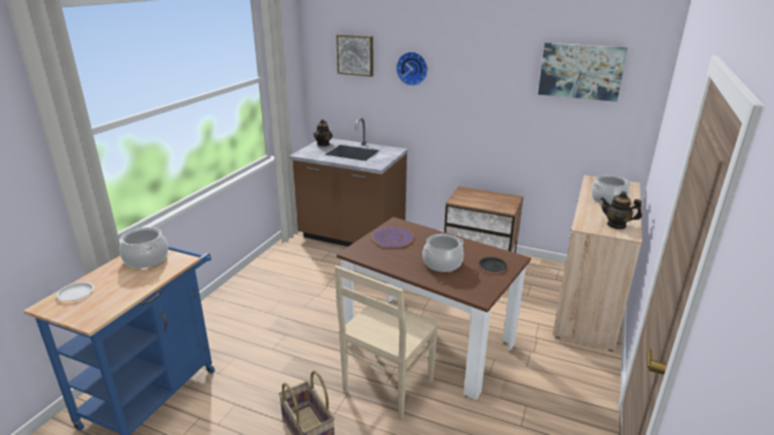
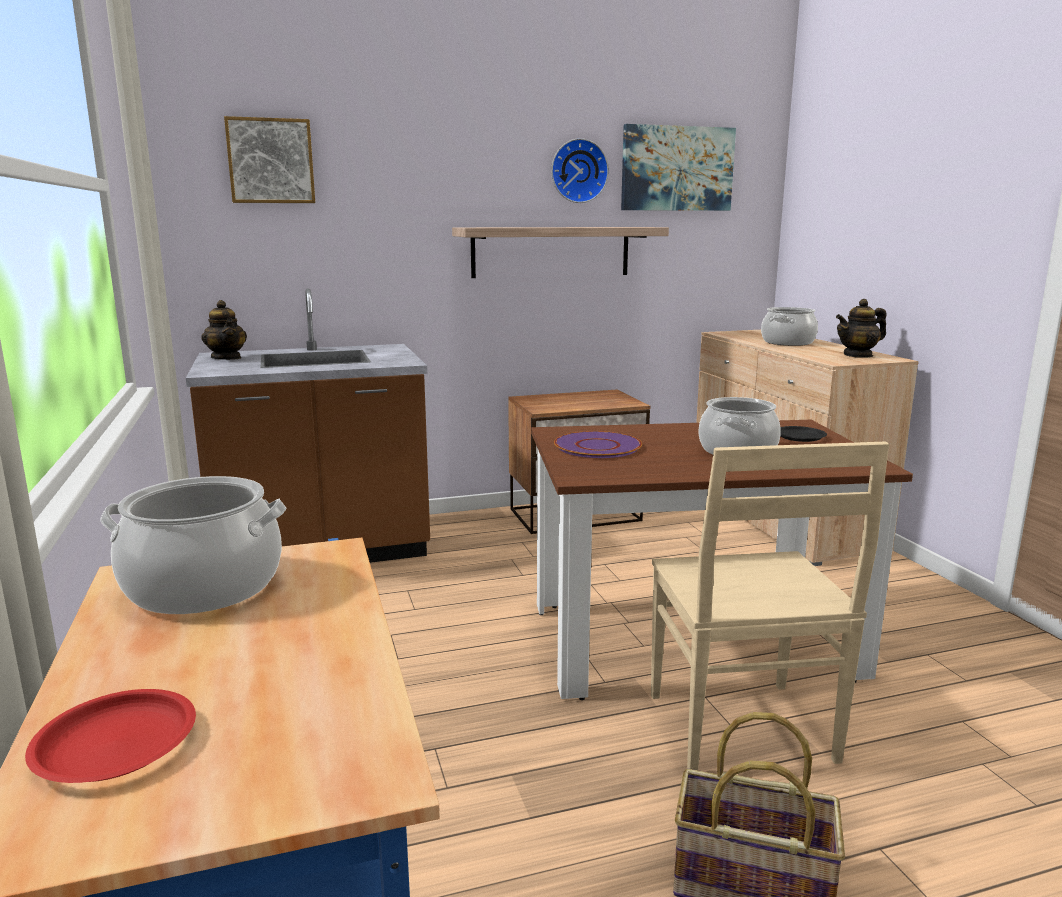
camera: 40 degrees left, 10 degrees down
white plate [56,282,94,301] -> red plate [25,689,196,783]
wall clock [396,52,428,86] -> wall clock moved to [551,138,609,203]
none -> shelf [452,227,669,278]

